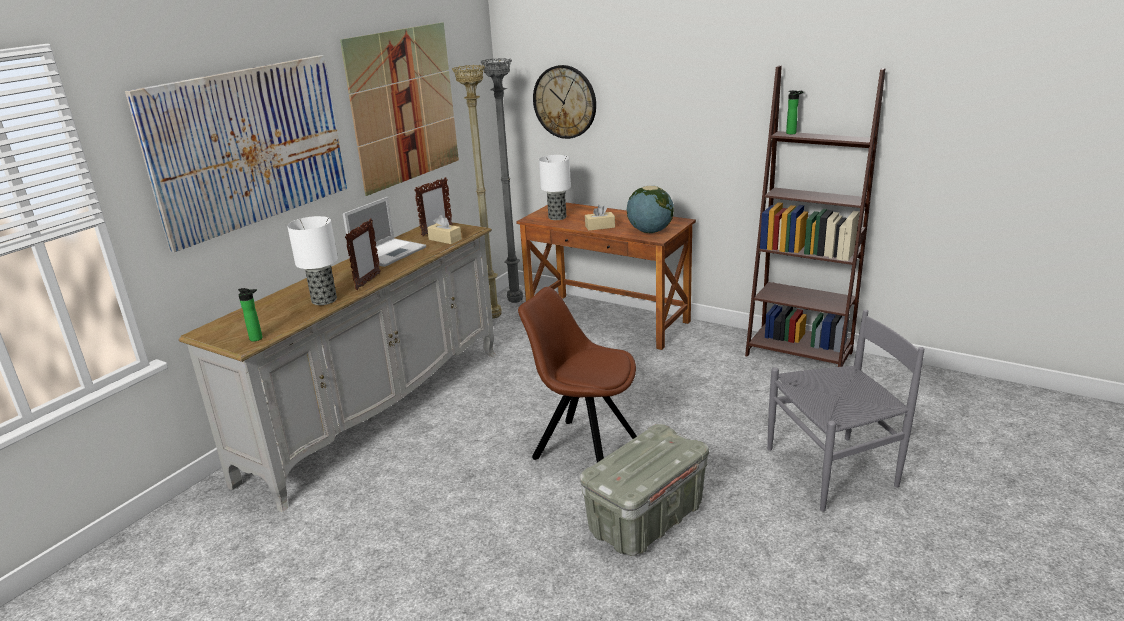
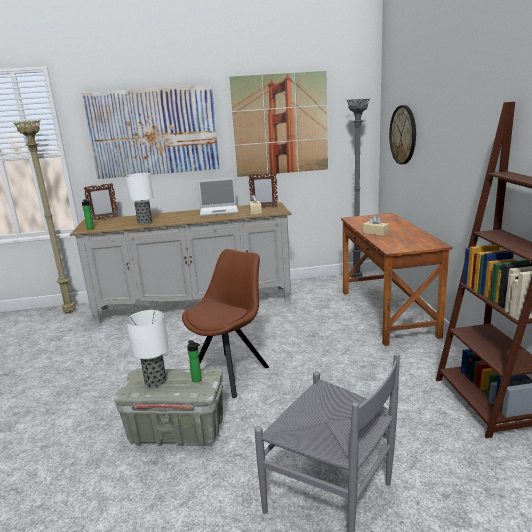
camera: 50 degrees right, 5 degrees down
picture frame [345,218,381,290] -> picture frame moved to [83,183,119,220]
beige floor lamp [452,64,502,319] -> beige floor lamp moved to [13,120,76,313]
brown chair [518,287,637,462] -> brown chair turned 45 degrees clockwise [182,249,269,398]
table lamp [539,155,571,220] -> table lamp moved to [126,310,169,387]
globe [626,186,674,233] -> none
bottle [786,90,804,134] -> bottle moved to [187,340,202,382]

